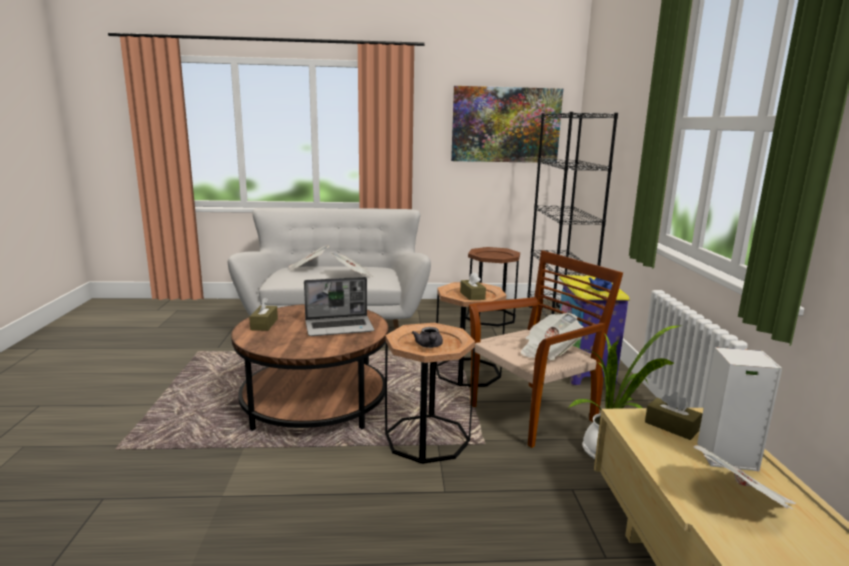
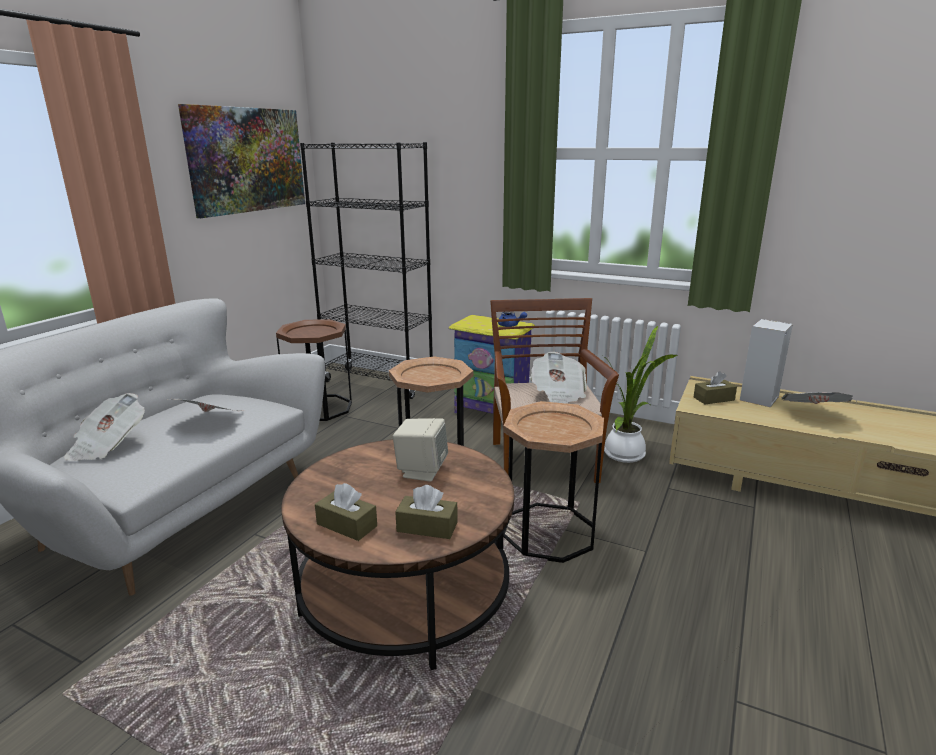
camera: 60 degrees left, 5 degrees up
laptop [304,277,374,336] -> beige speaker [393,418,448,482]
grey teapot [412,327,443,348] -> none
brown tissue box [460,272,486,300] -> brown tissue box moved to [395,485,458,539]

